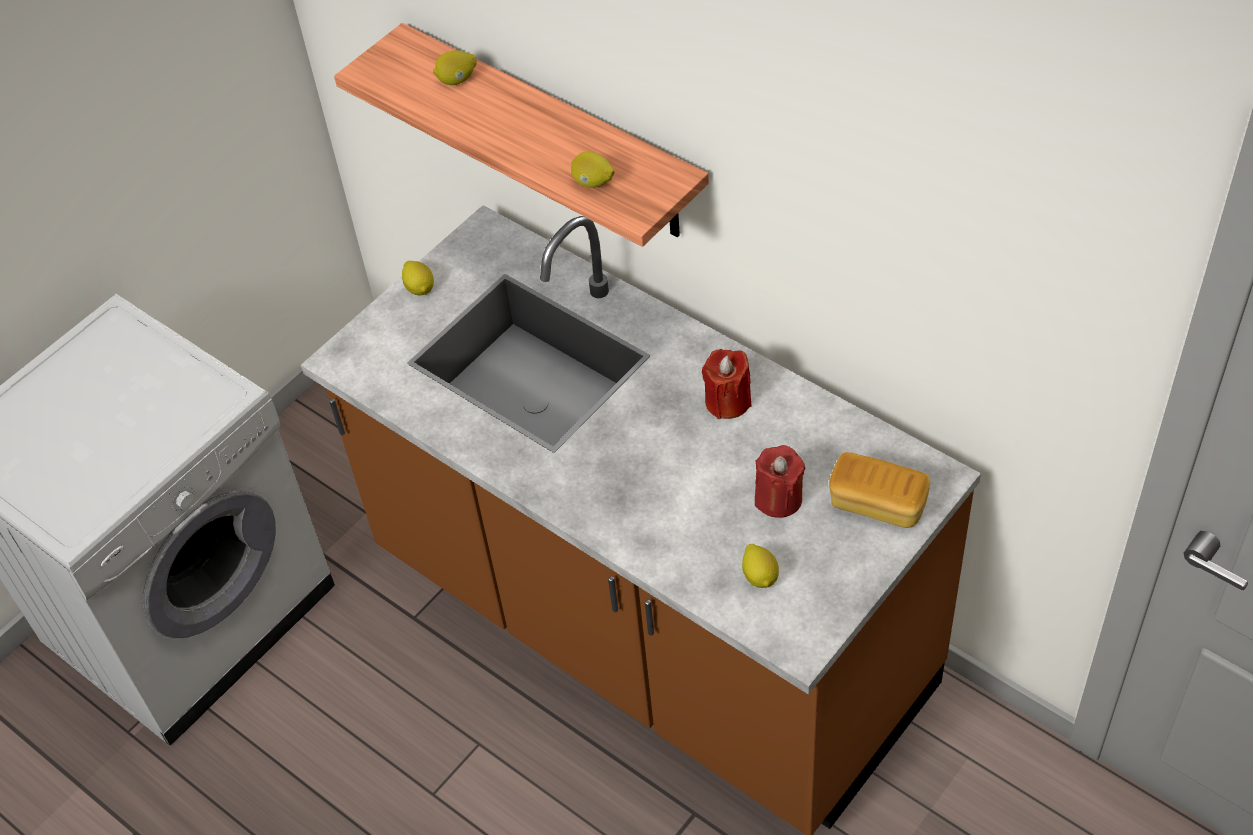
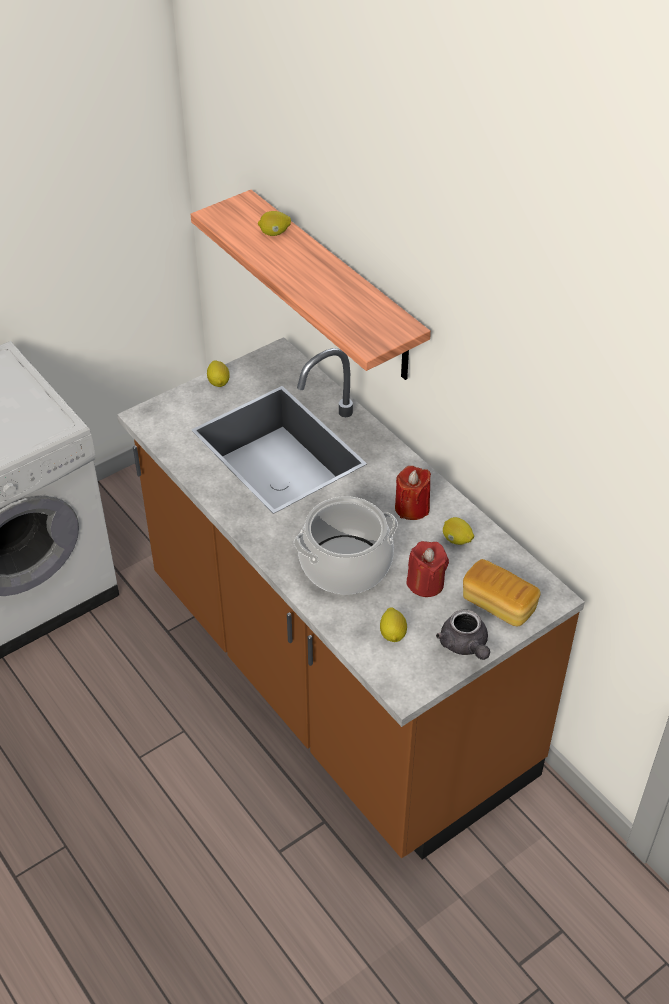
camera: 10 degrees right, 5 degrees down
lemon [571,152,614,188] -> lemon moved to [443,517,474,545]
none -> cooking pot [293,496,398,595]
none -> grey teapot [436,609,490,660]

